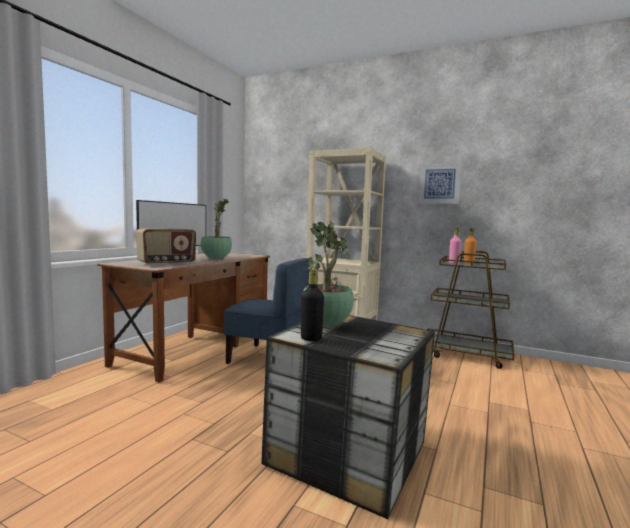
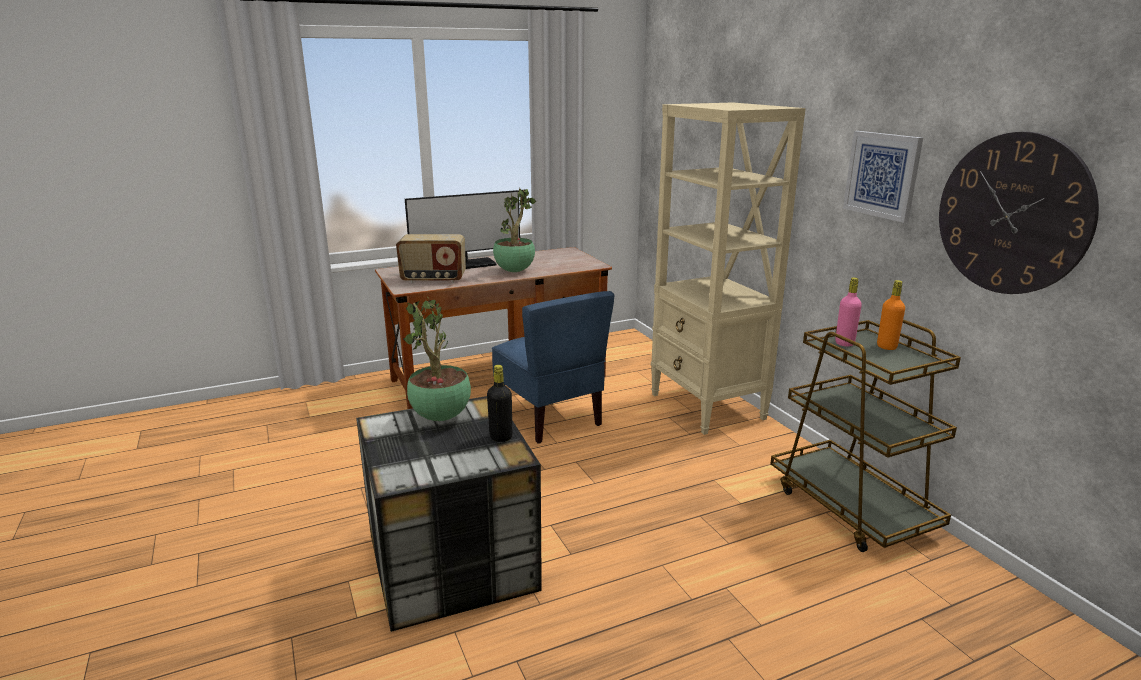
camera: 40 degrees right, 15 degrees up
black bottle [301,269,324,341] -> black bottle moved to [487,365,512,442]
none -> wall clock [939,132,1099,294]

